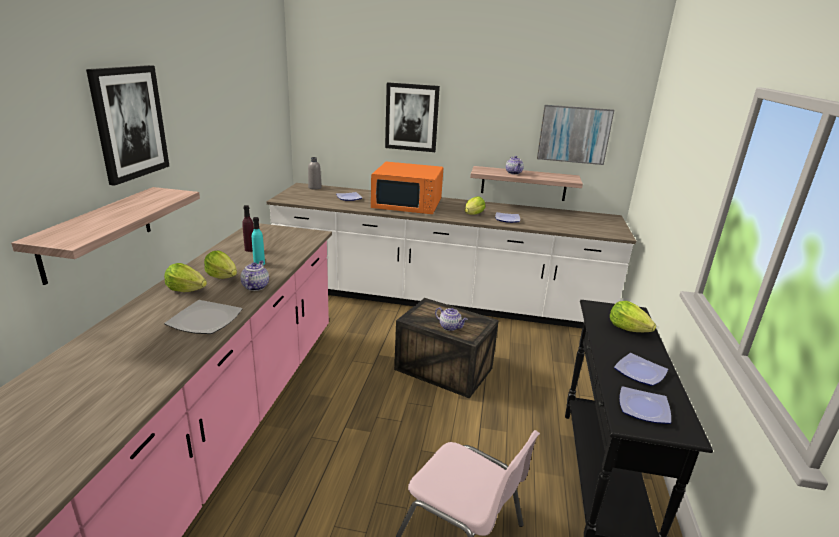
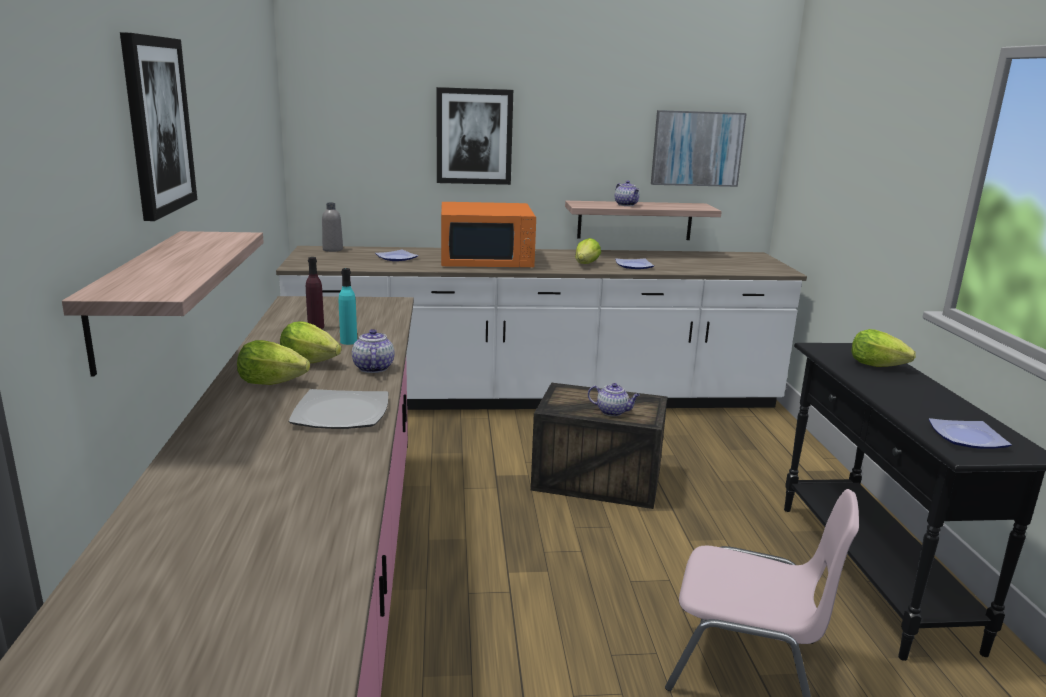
camera: 15 degrees left, 5 degrees down
plate [614,353,668,386] -> none

